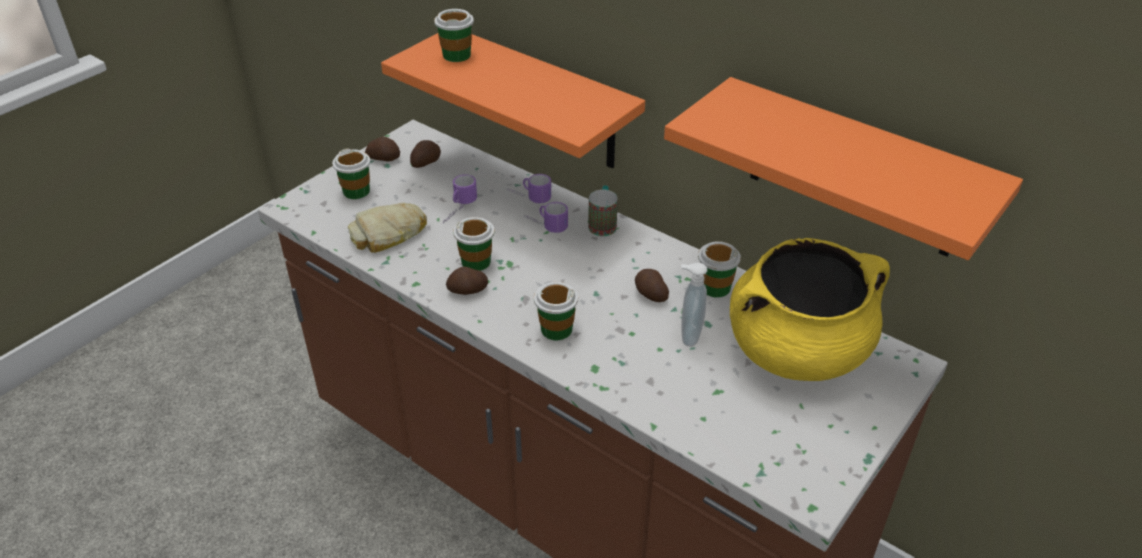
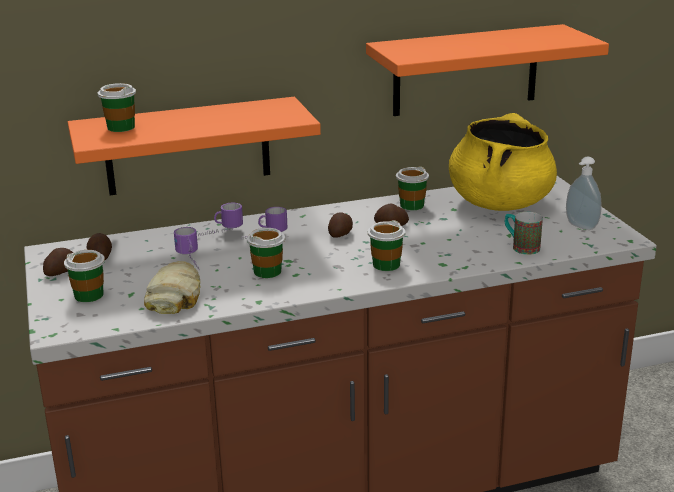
camera: 55 degrees left, 15 degrees down
potato [446,267,488,295] -> potato moved to [328,213,353,238]
mug [588,185,618,236] -> mug moved to [505,212,543,255]
soap dispenser [681,263,707,347] -> soap dispenser moved to [566,157,601,230]

